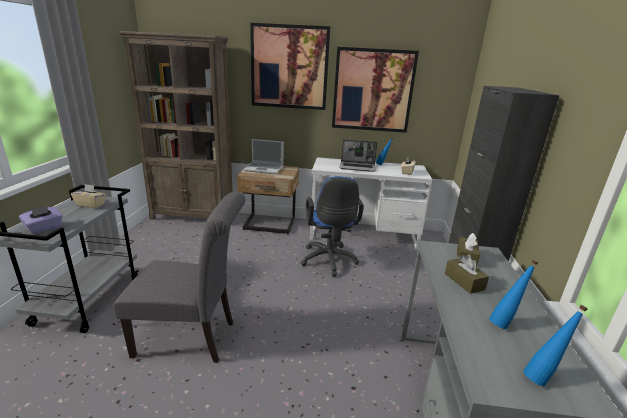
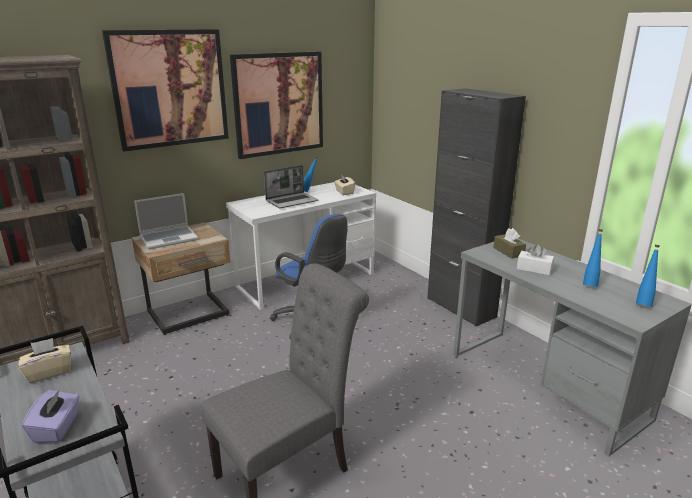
camera: 40 degrees left, 0 degrees up
brown tissue box [445,254,489,294] -> white tissue box [517,244,554,275]

